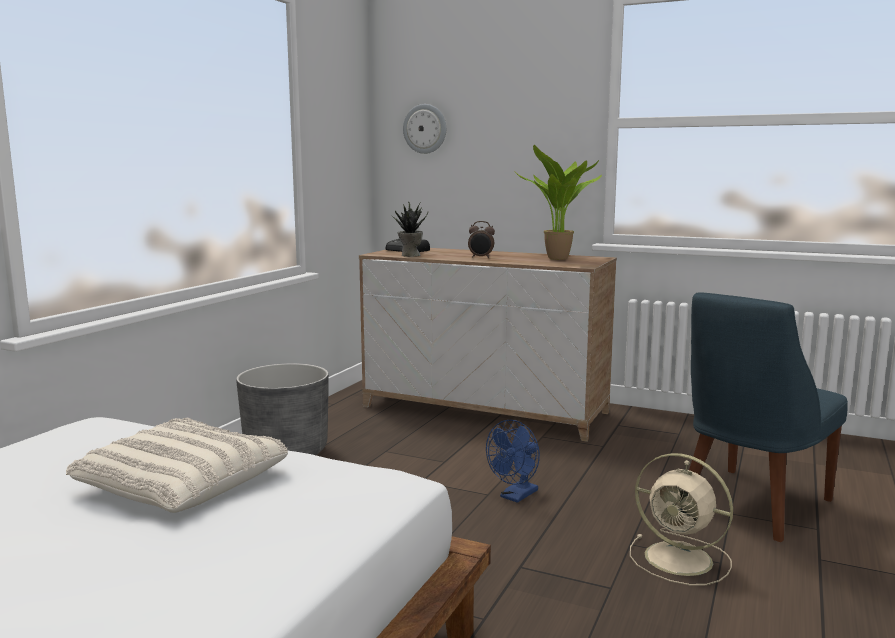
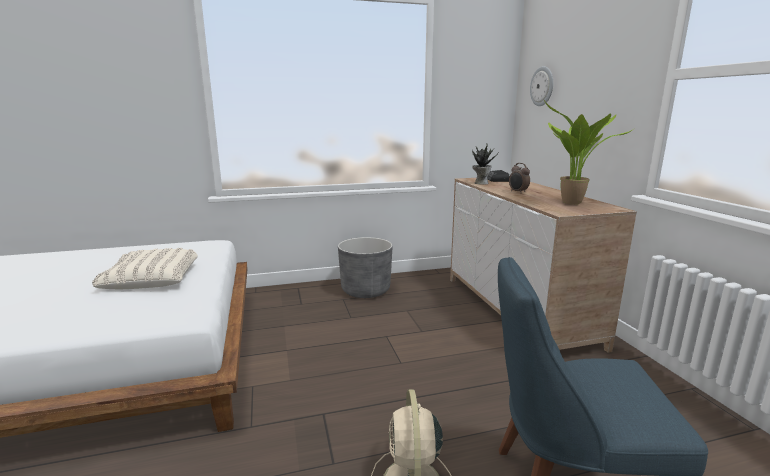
camera: 50 degrees right, 5 degrees up
blue fan [486,420,540,503] -> none

